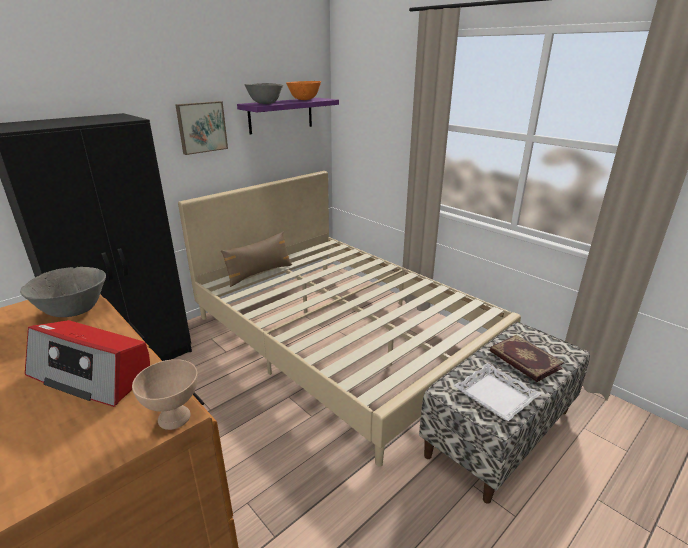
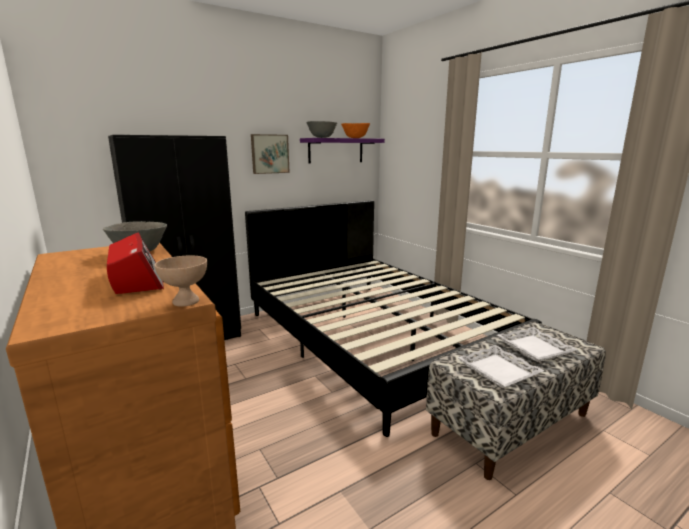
camera: 10 degrees right, 10 degrees down
radio [25,320,150,407] -> radio turned 150 degrees counterclockwise [107,233,164,294]
beige bed [178,171,521,467] -> black bed [245,200,542,437]
brown pillow [221,232,292,287] -> none
book [490,335,564,382] -> white tray [497,327,577,362]

